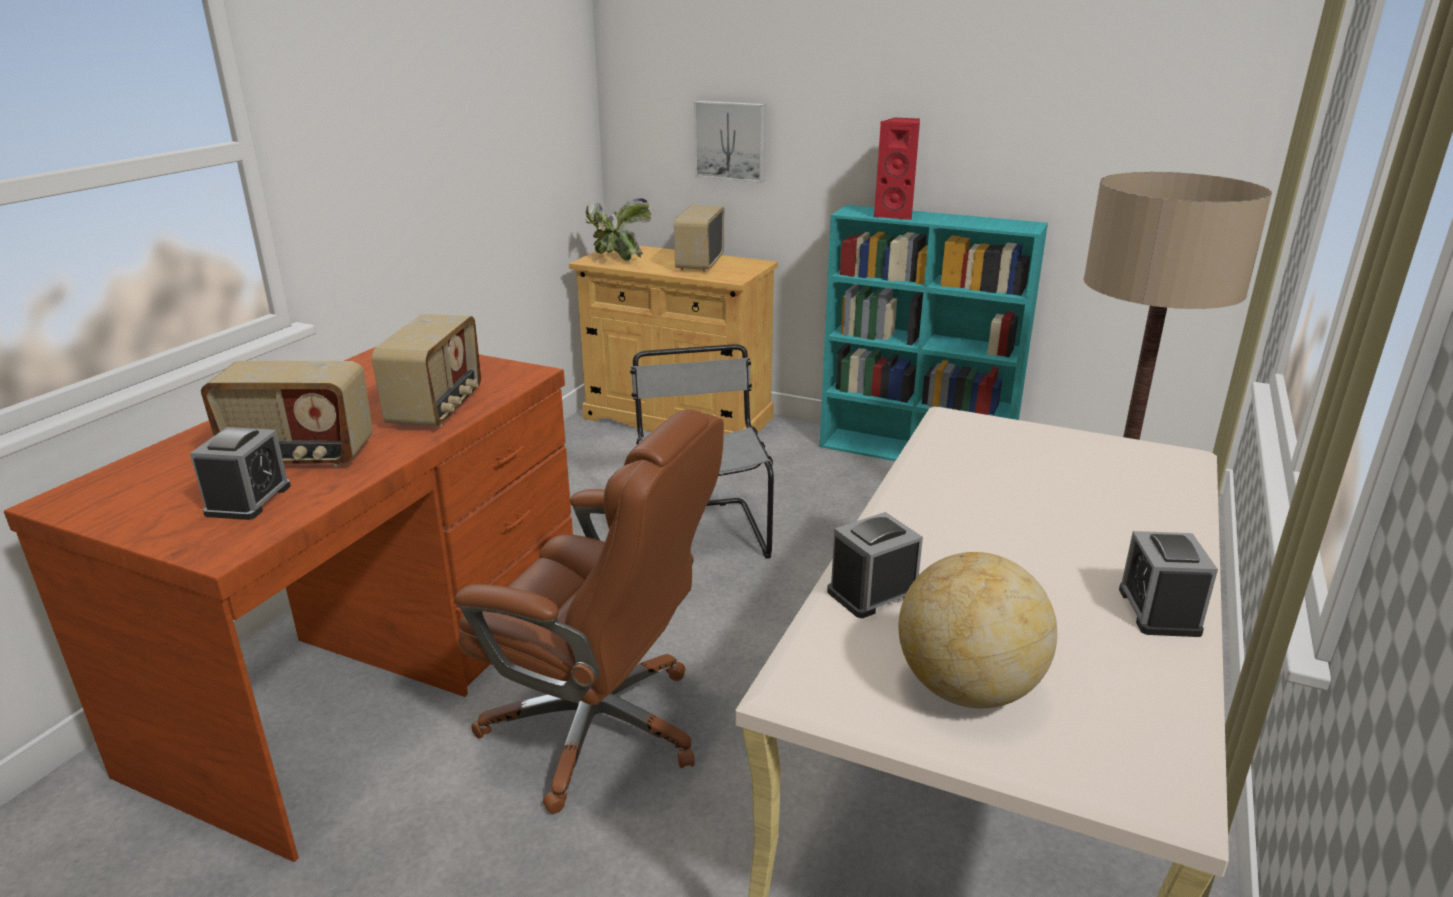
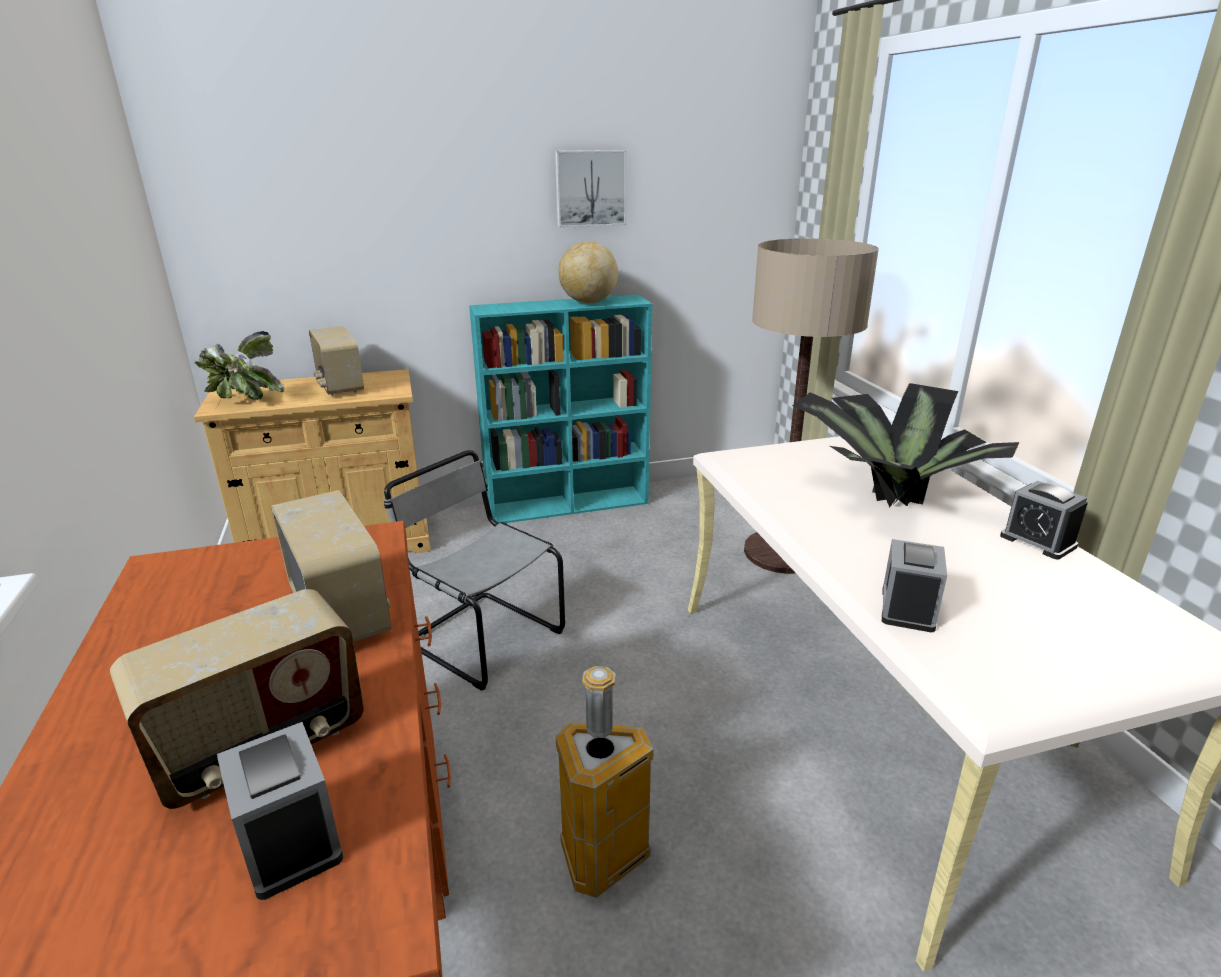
camera: 40 degrees left, 0 degrees up
brown office chair [455,410,724,814] -> trash can [556,666,654,898]
picture [694,101,766,183] -> picture moved to [555,150,627,228]
red speaker [873,118,920,220] -> none
globe [899,552,1057,708] -> globe moved to [558,241,618,303]
none -> potted plant [792,383,1020,508]

